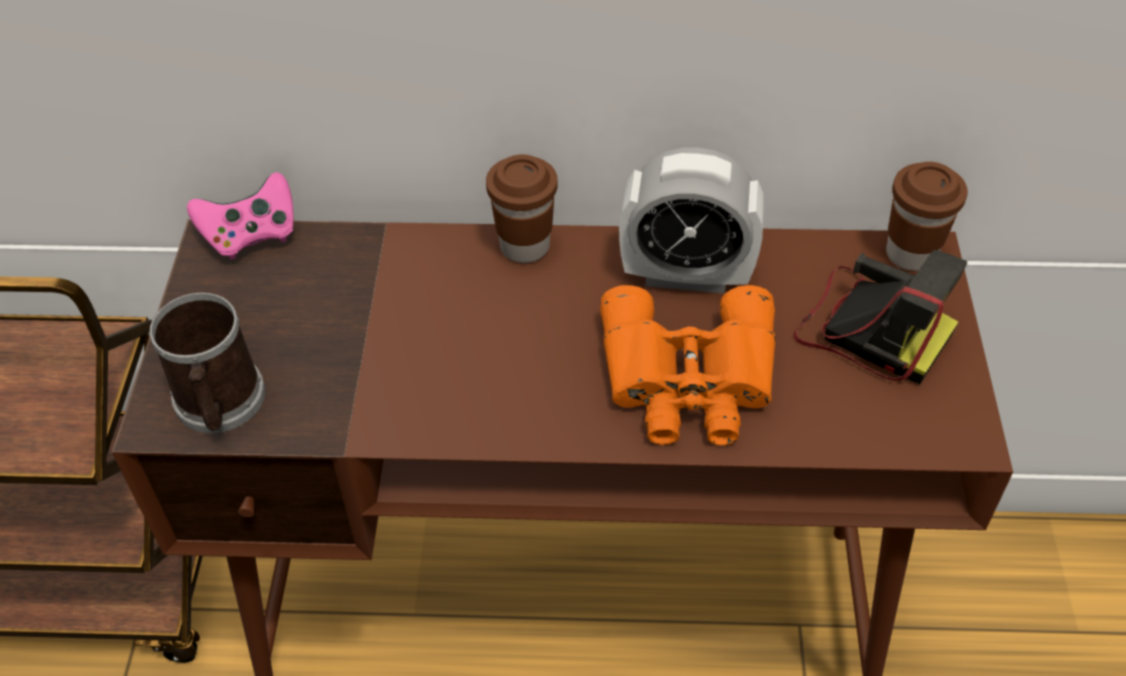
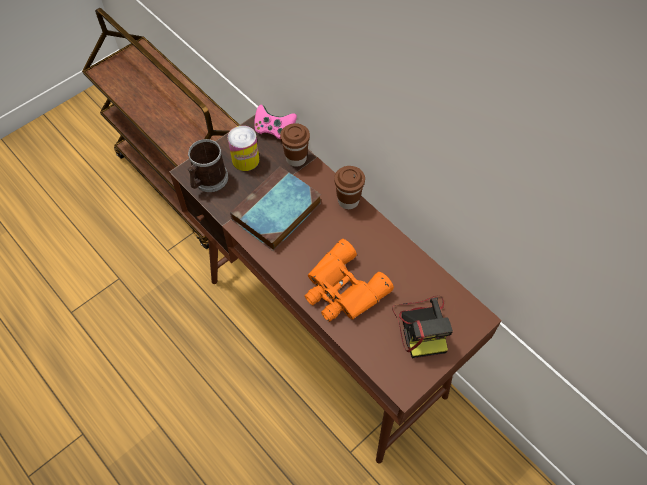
camera: 45 degrees right, 10 degrees up
alarm clock [619,147,764,294] -> none
brown cup [886,162,968,271] -> brown cup moved to [280,123,310,167]
none -> can [228,126,259,171]
none -> book [230,166,321,251]

